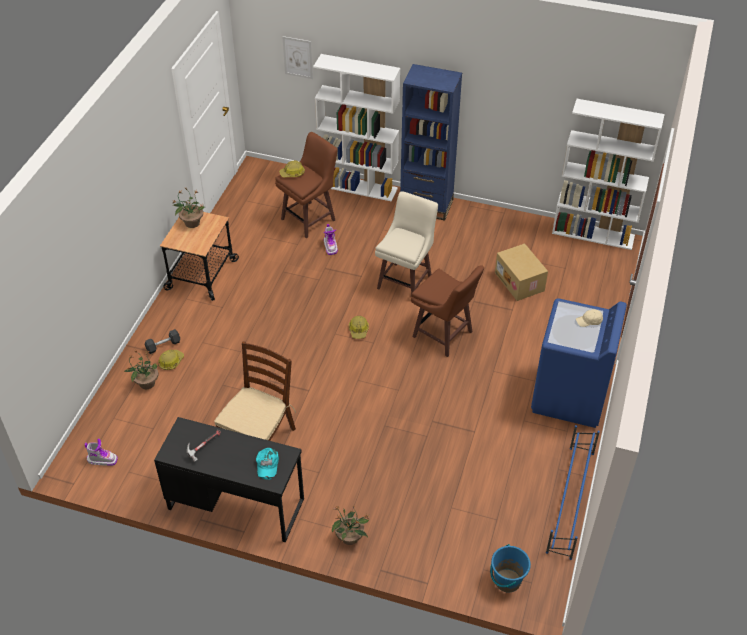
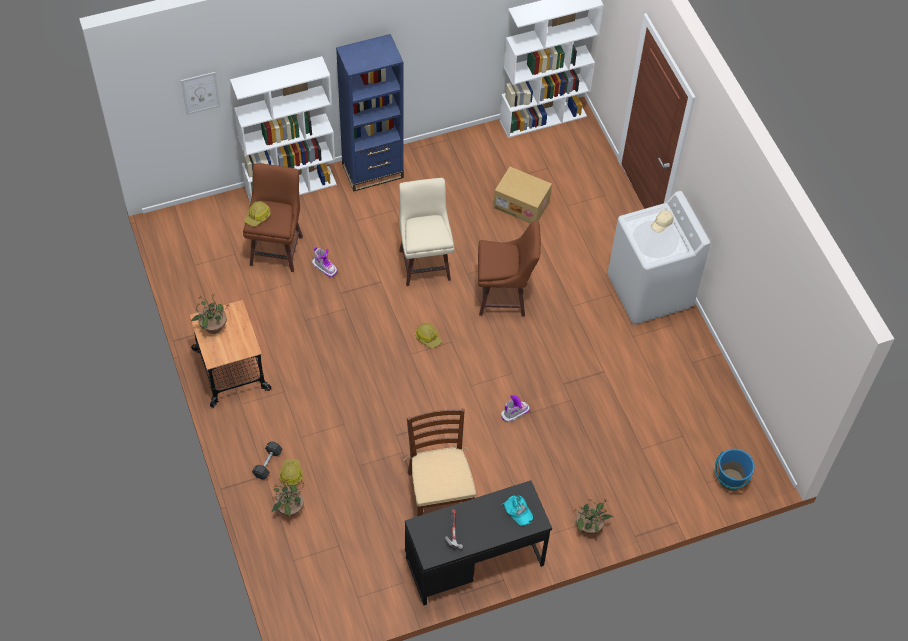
camera: 40 degrees left, 10 degrees up
boot [85,438,118,466] -> boot moved to [501,395,530,422]
blue washing machine [531,298,627,428] -> white washing machine [608,191,710,325]
blue shoe rack [546,425,600,560] -> none

